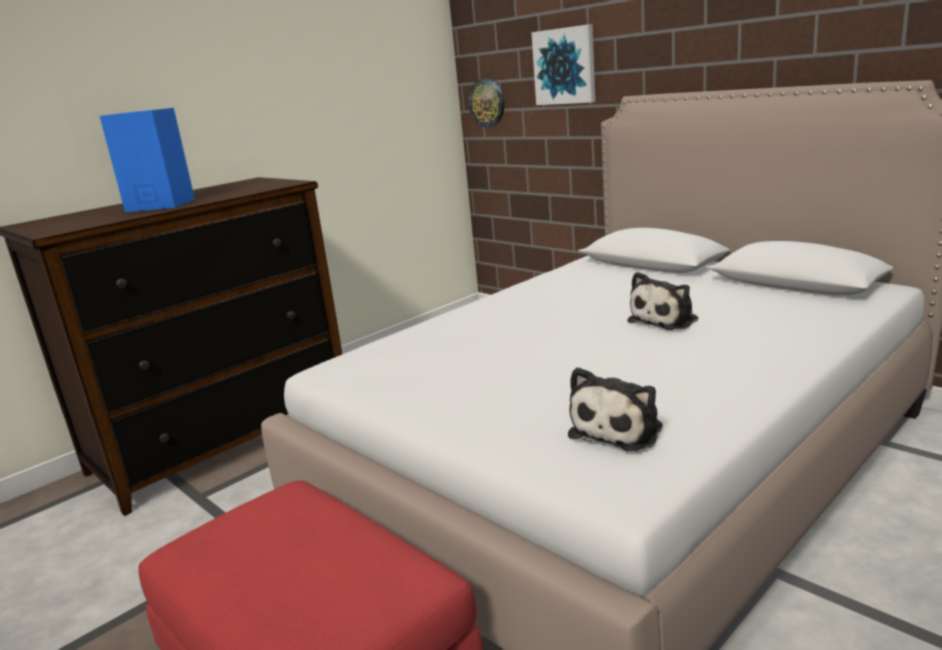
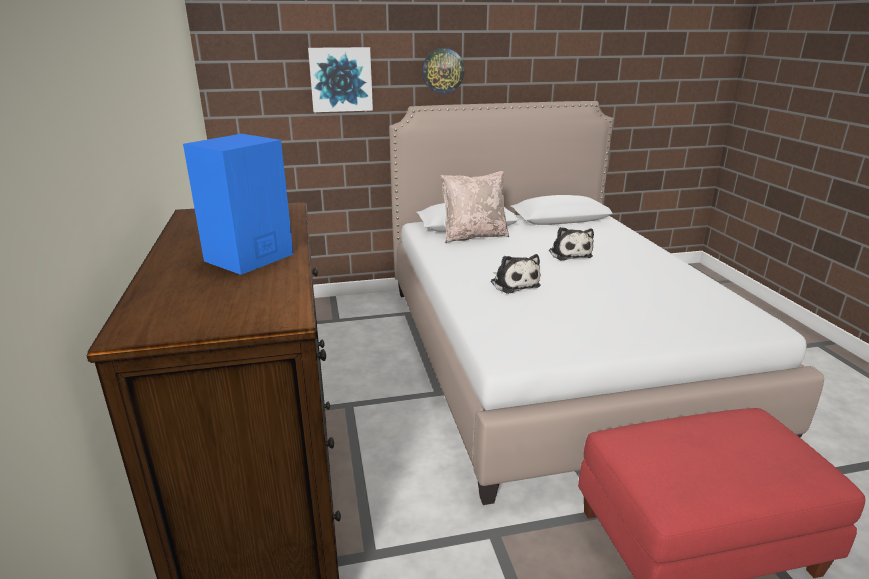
camera: 60 degrees left, 5 degrees up
wall clock [468,78,504,127] -> wall clock moved to [422,48,465,94]
plush toy [568,367,663,451] -> plush toy moved to [490,254,541,294]
none -> beige pillow [441,171,509,243]

